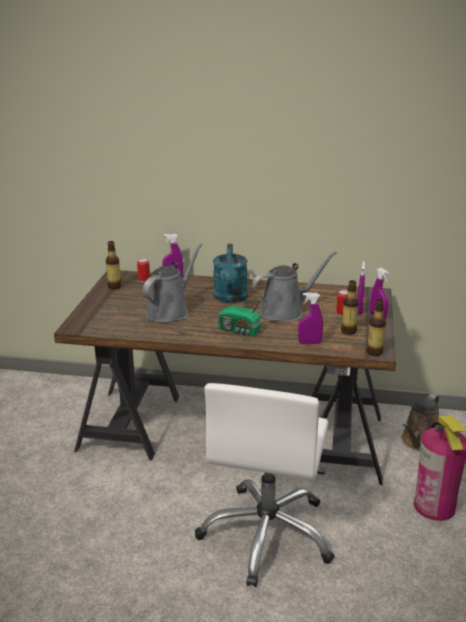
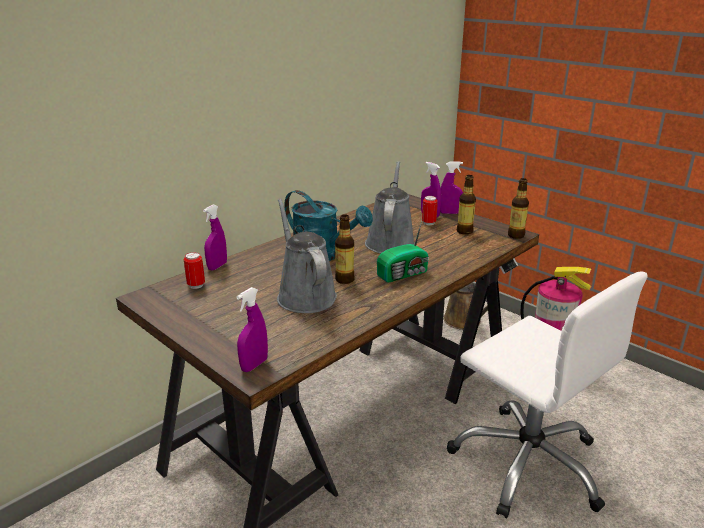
camera: 55 degrees left, 0 degrees up
bottle [106,241,121,290] -> bottle moved to [335,214,355,284]
purple spray bottle [298,293,323,344] -> purple spray bottle moved to [236,287,268,372]

